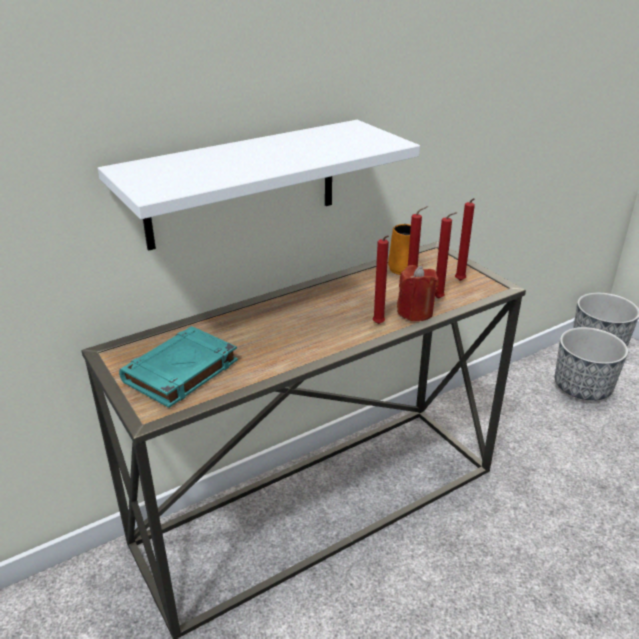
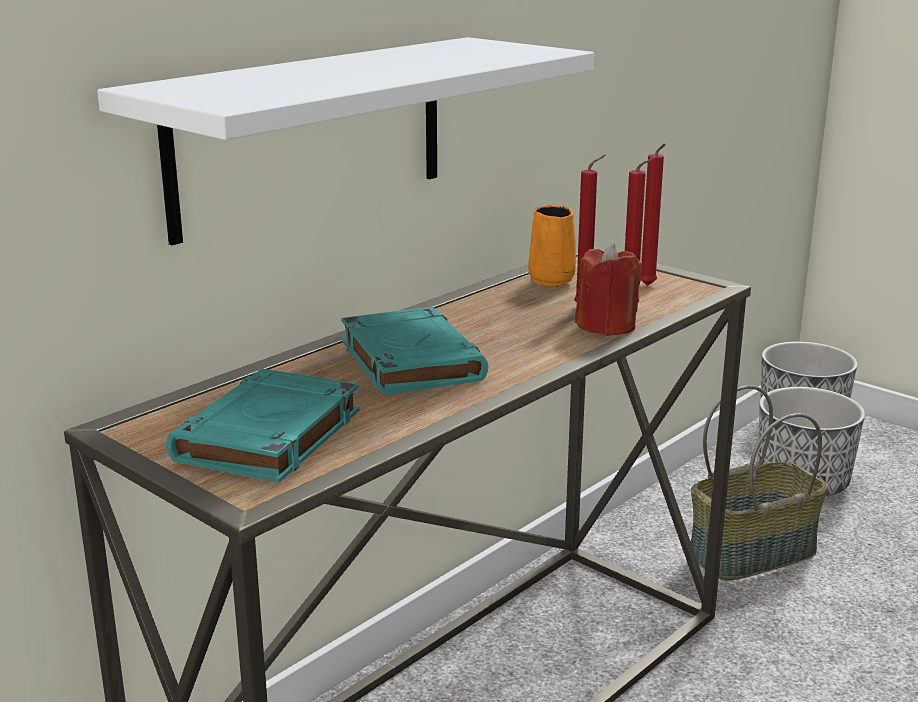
camera: 15 degrees left, 10 degrees down
red candle [373,235,389,324] -> none
none -> turquoise book [341,307,489,396]
none -> basket [691,385,828,581]

